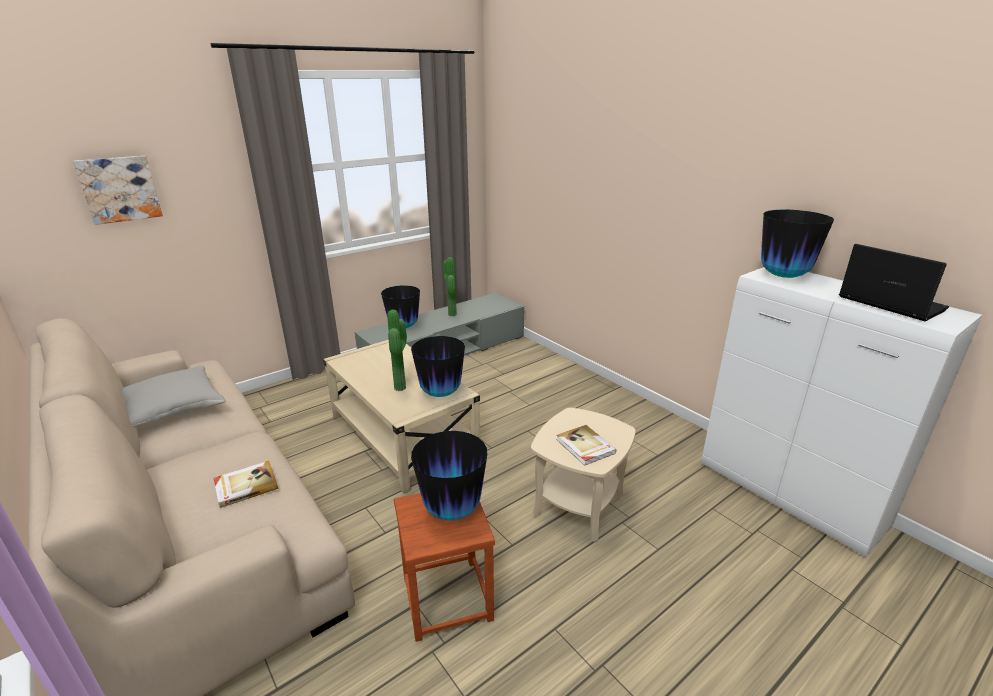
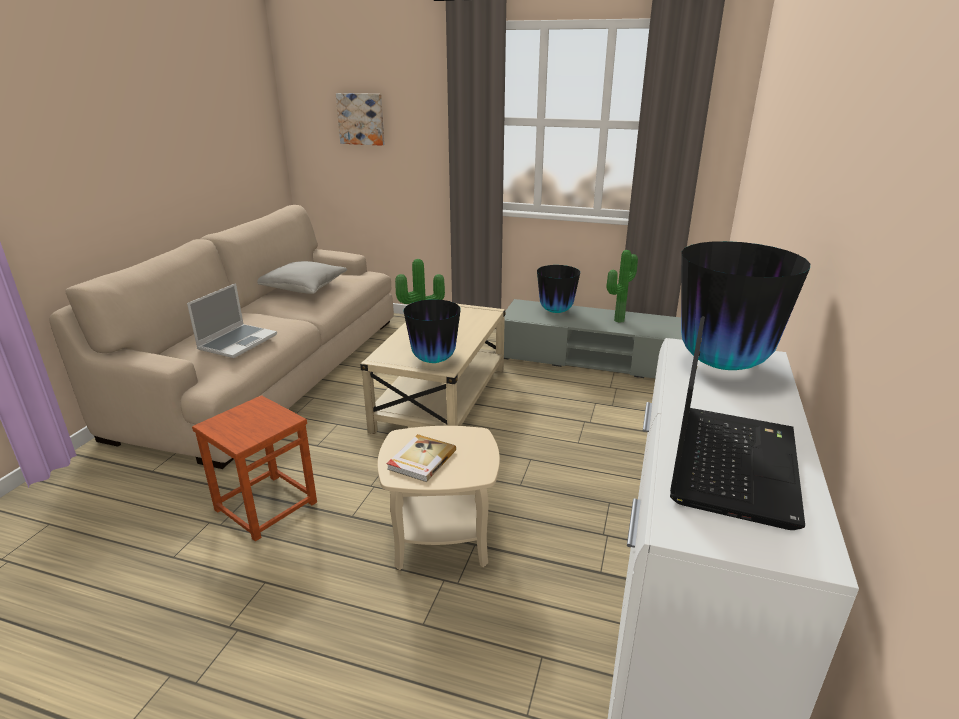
camera: 55 degrees right, 0 degrees up
book [214,461,278,508] -> laptop [187,283,277,358]
vase [411,431,487,521] -> none

